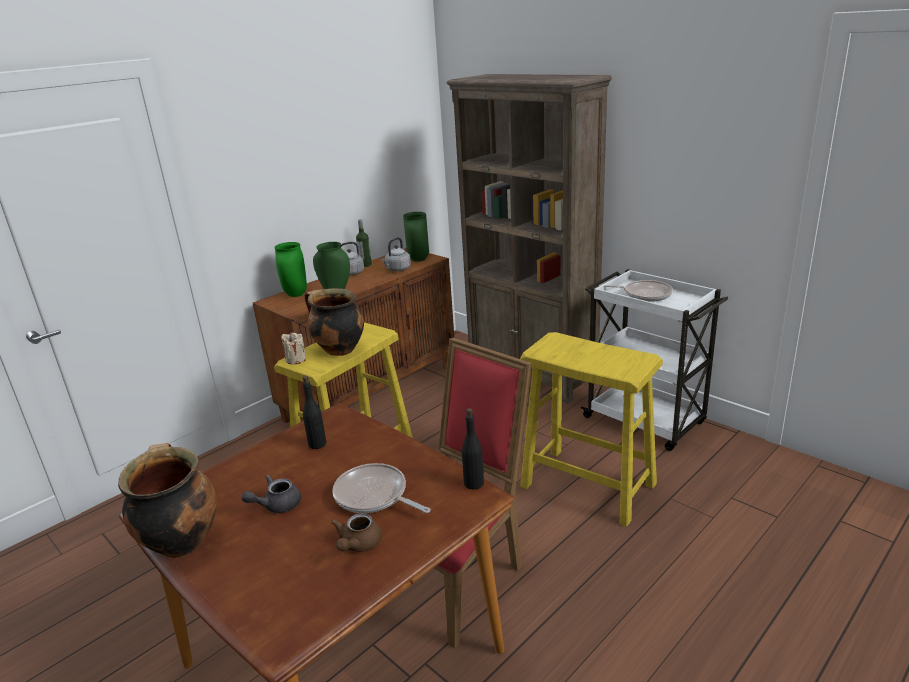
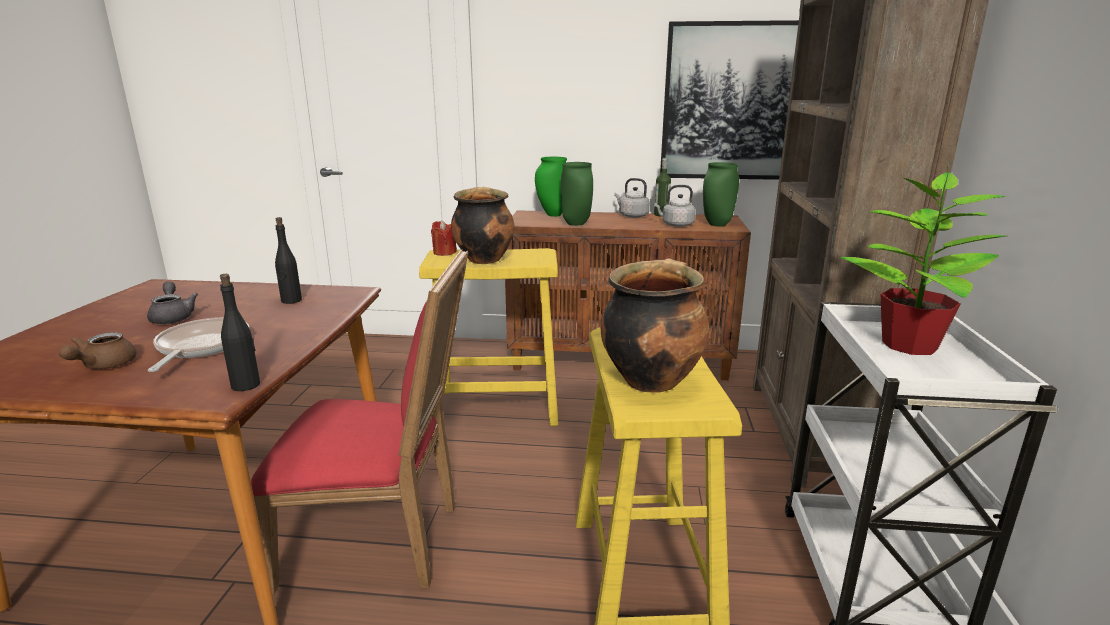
camera: 50 degrees right, 5 degrees down
cooking pot [118,443,217,558] -> cooking pot moved to [601,258,709,393]
grey teapot [242,475,301,513] -> grey teapot turned 45 degrees clockwise [147,281,198,324]
beige candle [282,333,306,364] -> red candle [431,220,457,256]
brown teapot [331,513,382,552] -> brown teapot turned 60 degrees counterclockwise [59,332,137,369]
frying pan [599,280,673,302] -> potted plant [840,166,1007,355]
none -> picture [660,20,799,180]

